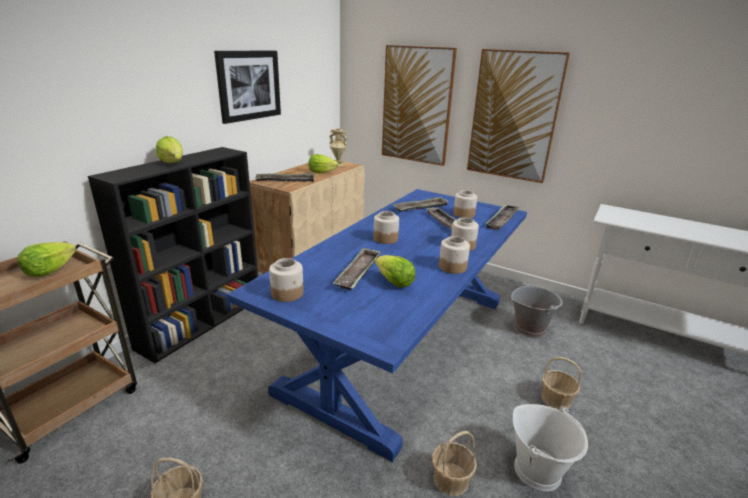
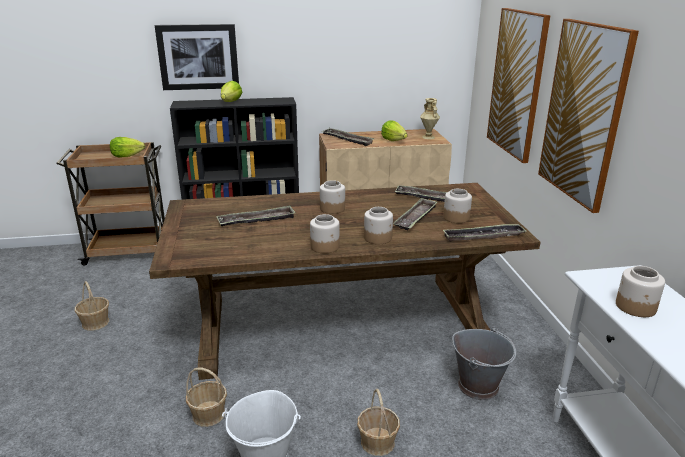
camera: 50 degrees right, 0 degrees up
picture [214,51,281,124] -> picture moved to [155,24,239,90]
blue dining table [227,189,527,462] -> brown dining table [149,183,541,380]
jar [269,258,304,302] -> jar moved to [616,266,665,317]
lettuce [375,255,415,288] -> none

